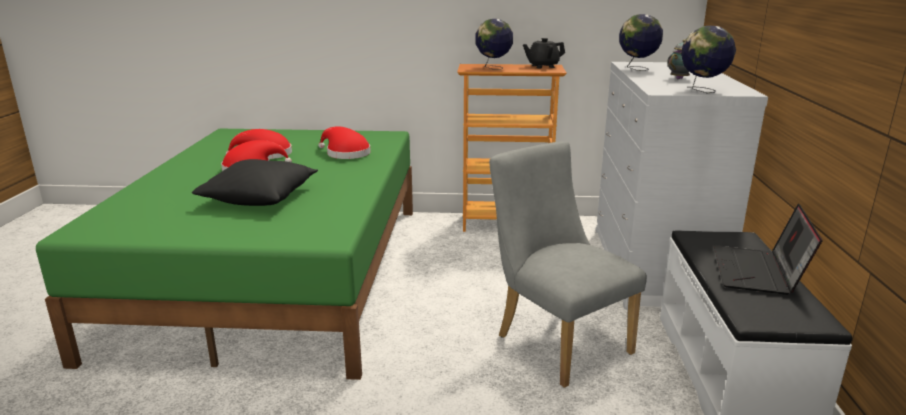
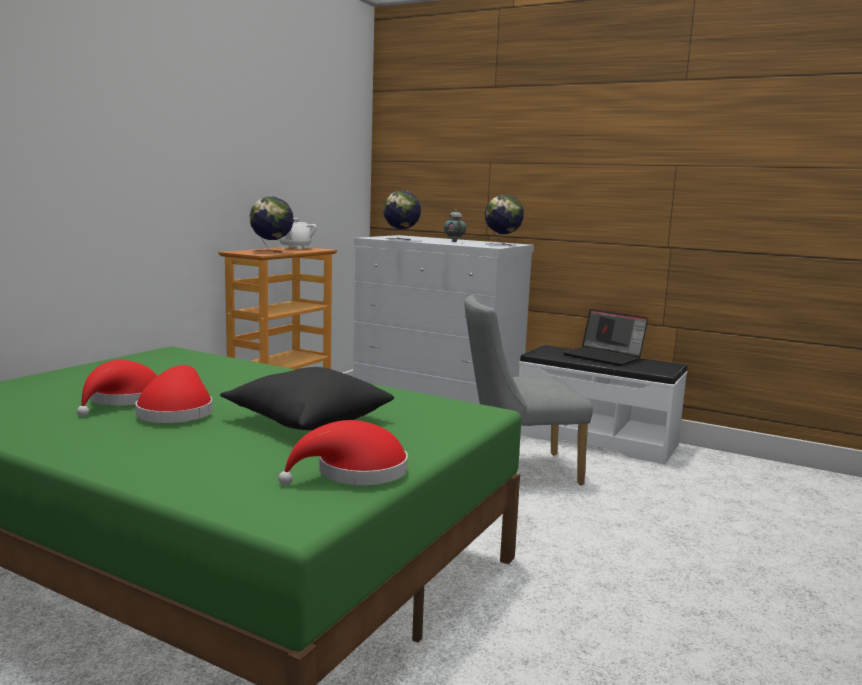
camera: 65 degrees left, 10 degrees down
red hat [318,126,371,159] -> red hat moved to [278,420,408,485]
black teapot [523,38,565,68] -> white teapot [279,218,317,249]

